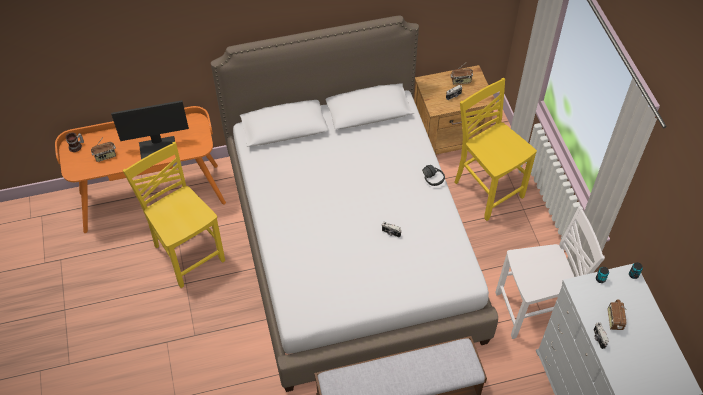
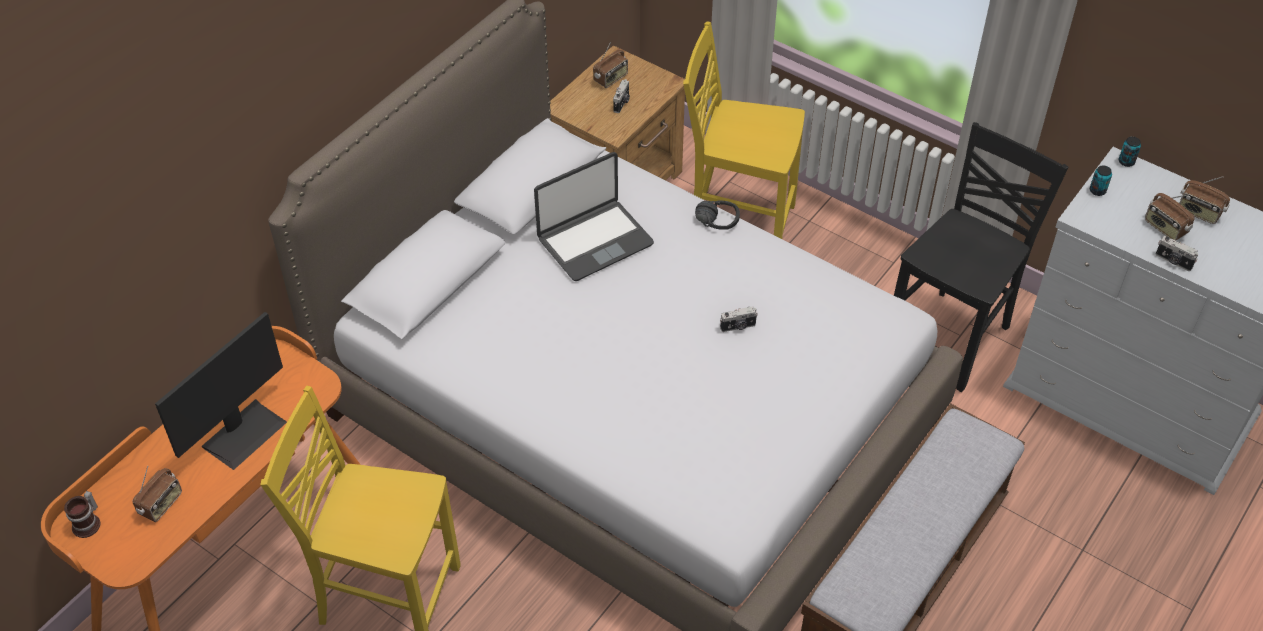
camera: 40 degrees left, 5 degrees down
white chair [496,206,605,339] -> black chair [894,122,1068,392]
none -> laptop [534,152,654,281]
none -> radio [1179,177,1230,224]

